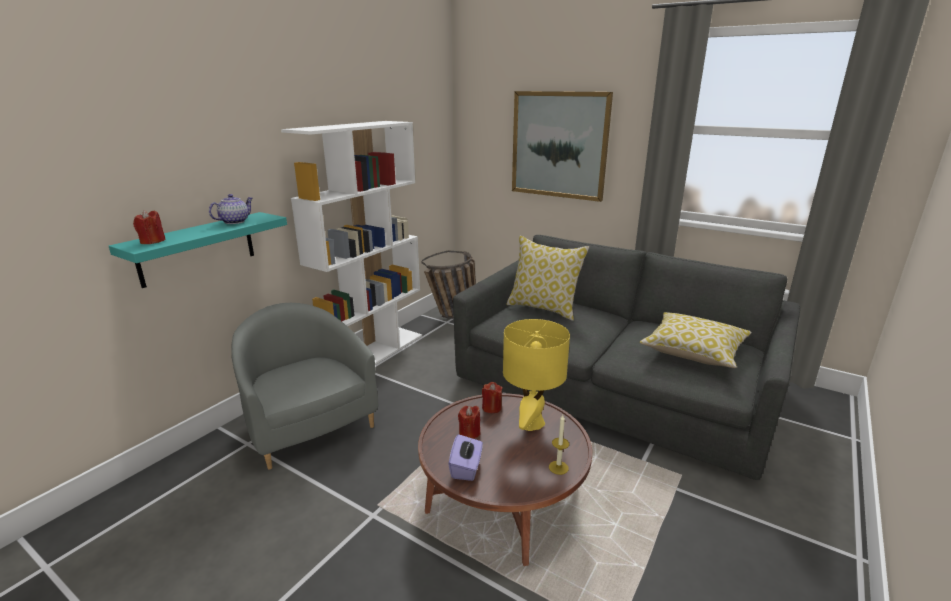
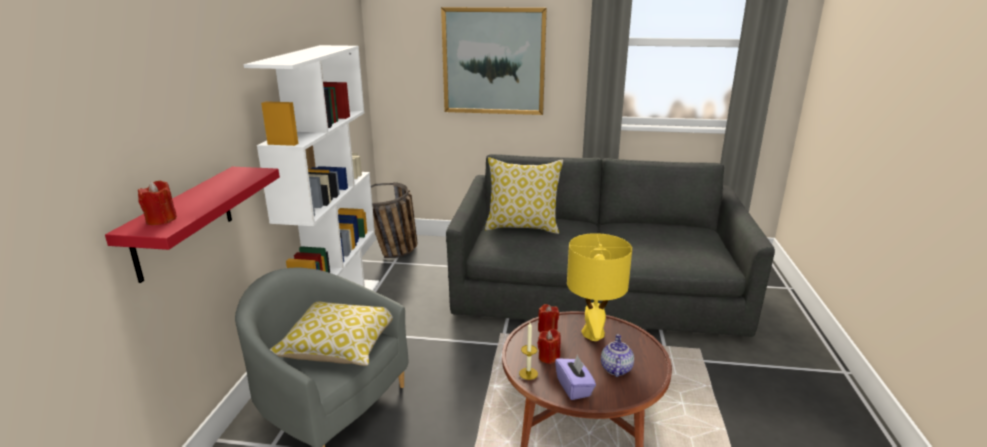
camera: 25 degrees left, 0 degrees up
turquoise shelf [109,212,287,288] -> red shelf [105,167,280,283]
teapot [209,194,253,224] -> teapot moved to [601,334,634,377]
candle [549,415,569,475] -> candle moved to [519,323,538,380]
pillow [640,312,752,368] -> pillow moved to [270,302,393,366]

